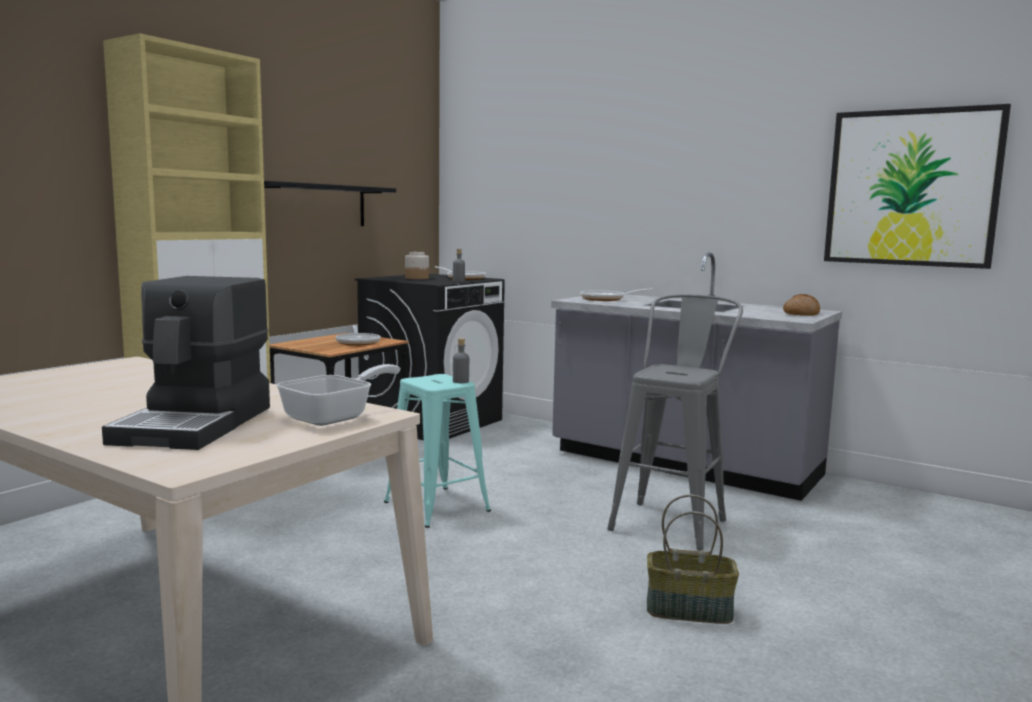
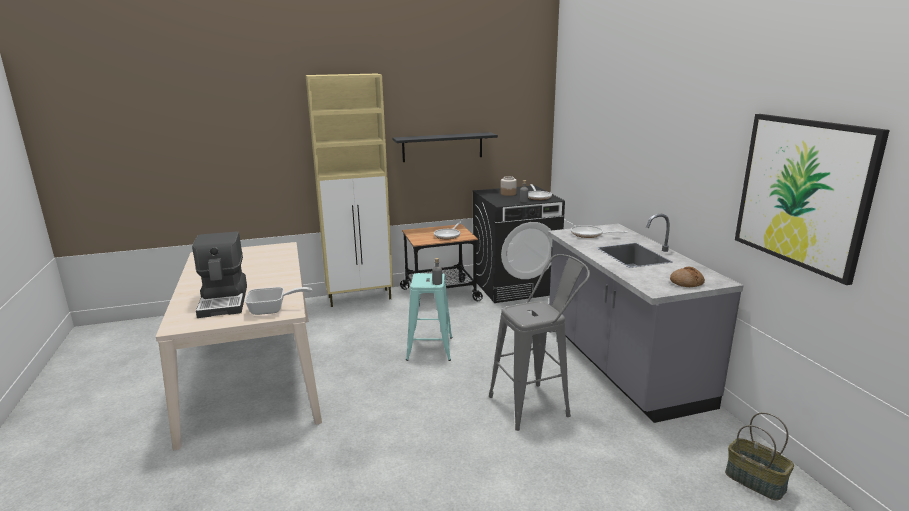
camera: 40 degrees right, 10 degrees up
coffee machine [102,276,270,450] -> coffee machine turned 60 degrees counterclockwise [192,232,247,318]
basket [647,494,739,624] -> basket moved to [725,412,794,501]

